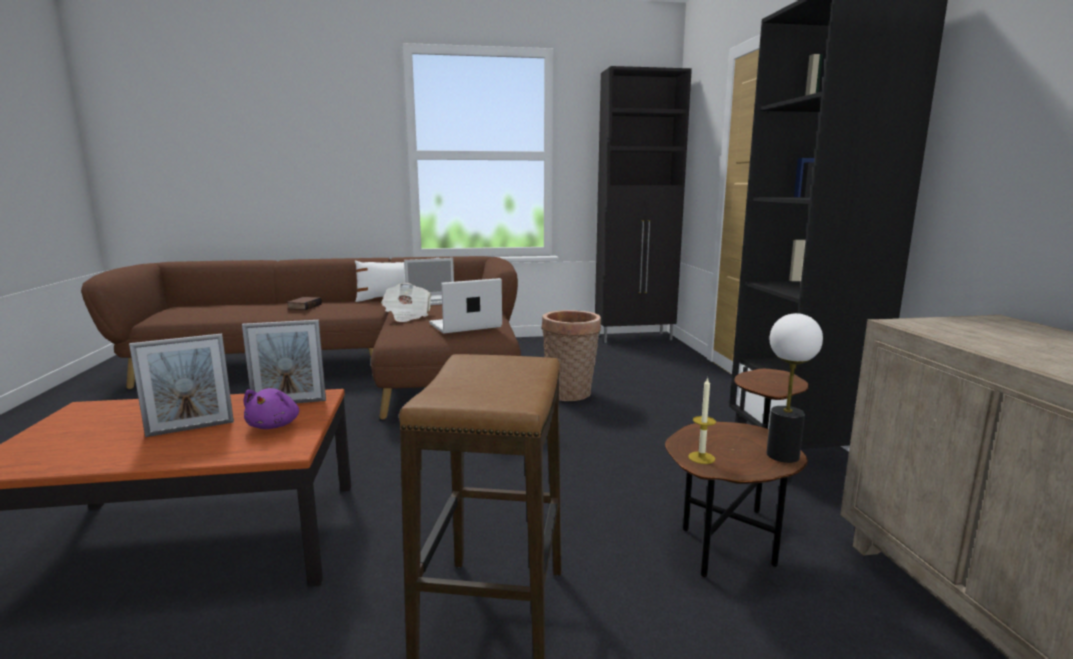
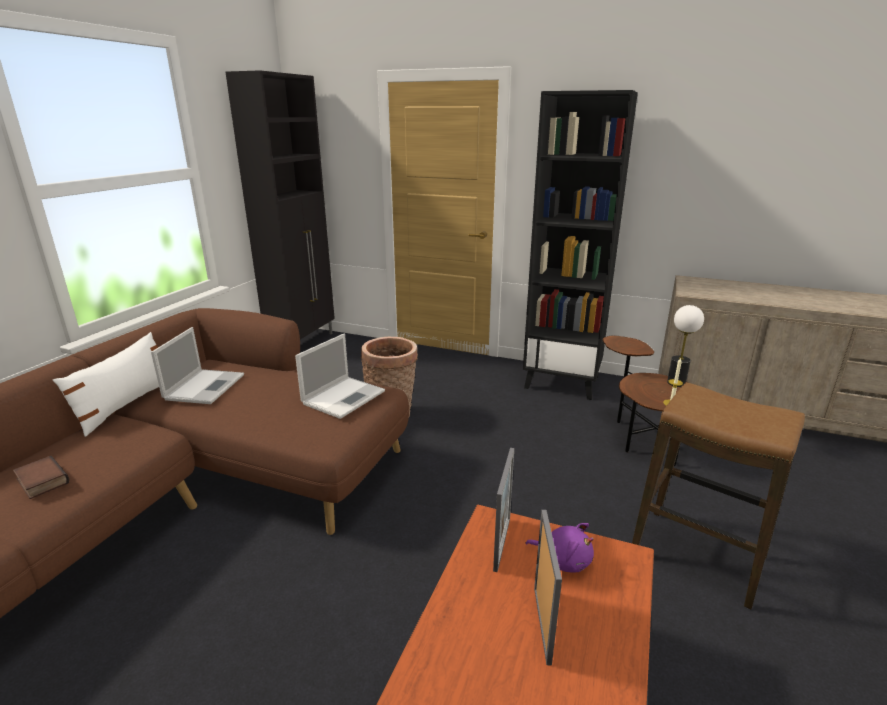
camera: 60 degrees left, 10 degrees up
newspaper [381,283,431,322] -> none
laptop [429,278,502,334] -> laptop turned 150 degrees counterclockwise [295,334,385,419]

